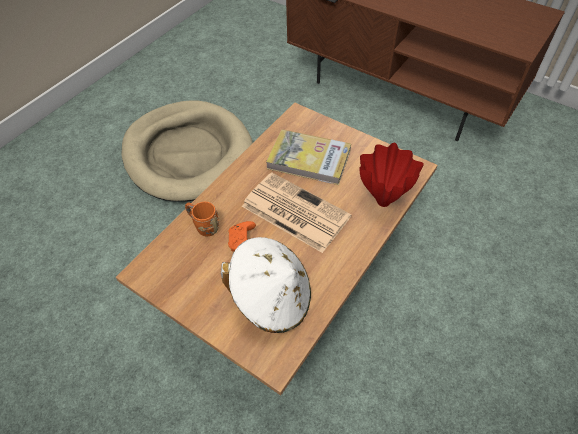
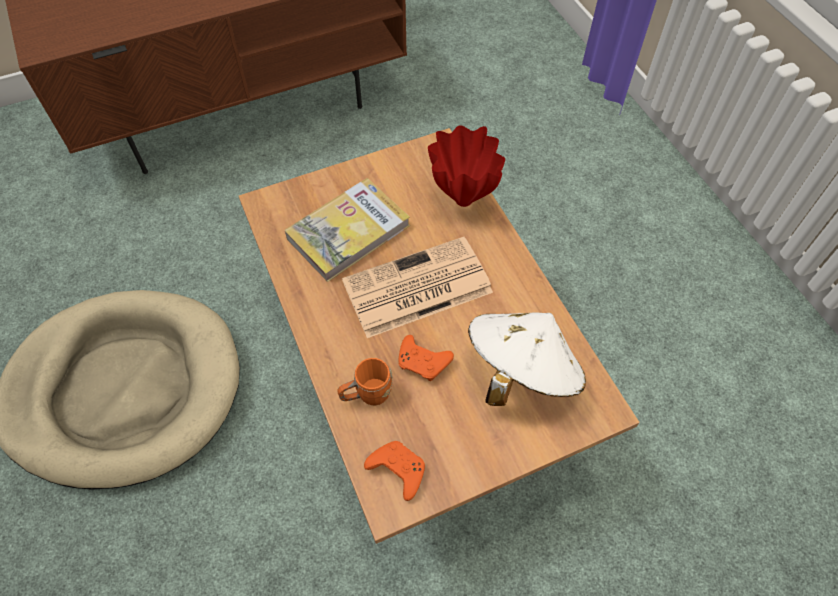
camera: 60 degrees left, 5 degrees up
none -> orange game controller [364,441,425,501]

